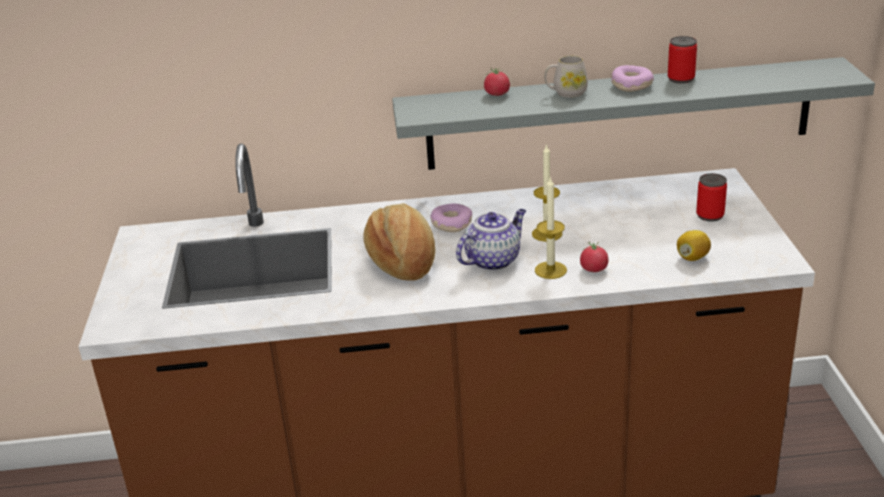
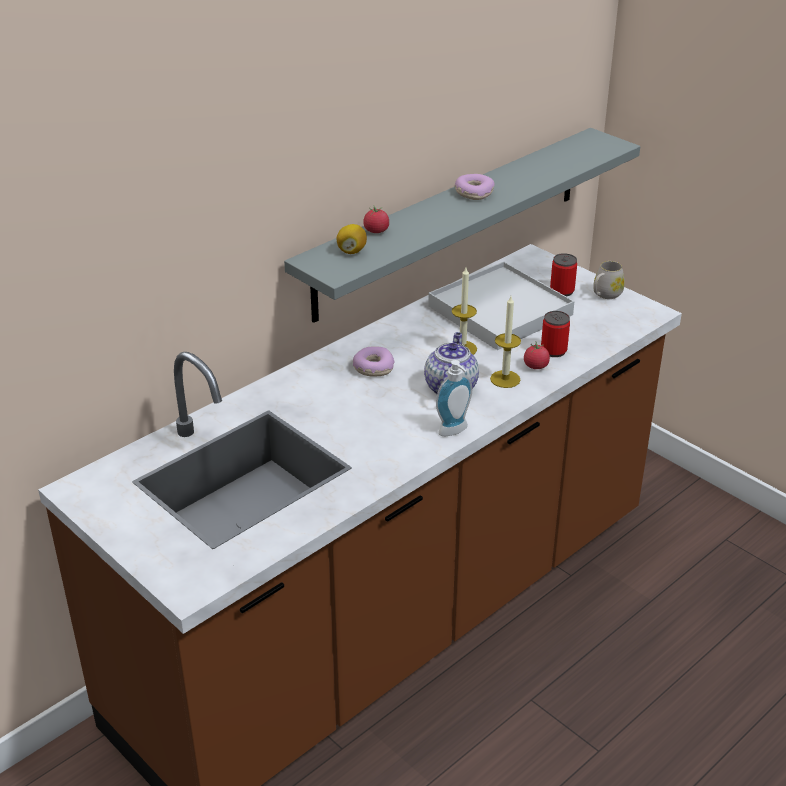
camera: 40 degrees left, 5 degrees up
bread [363,203,436,280] -> none
white mug [544,56,588,98] -> white mug moved to [594,261,625,299]
can [668,36,697,84] -> can moved to [541,311,570,357]
lemon [677,230,711,261] -> lemon moved to [336,224,367,254]
none -> white tray [428,262,575,350]
none -> soap dispenser [436,360,472,436]

